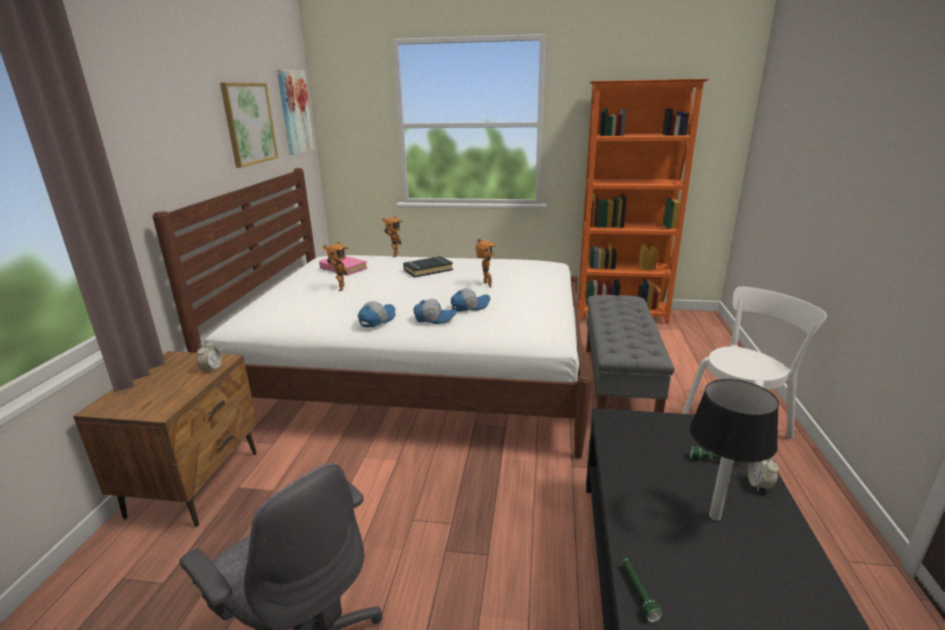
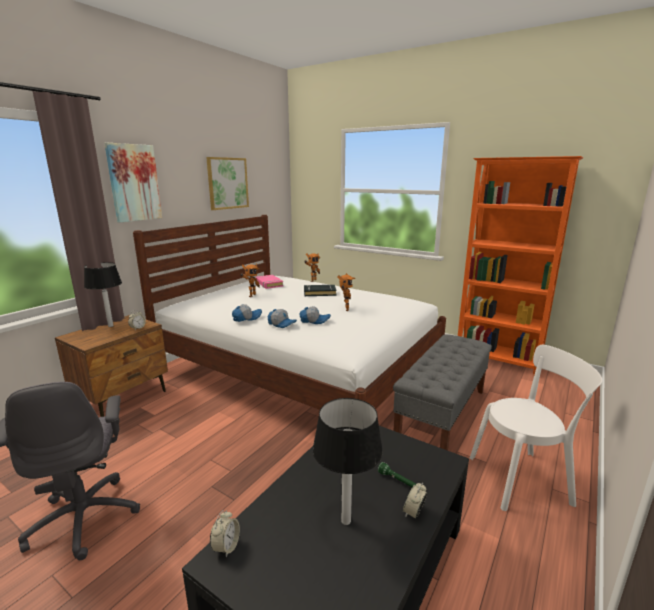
camera: 25 degrees right, 5 degrees down
picture [277,69,315,155] -> picture moved to [104,143,162,223]
green flashlight [622,557,663,622] -> alarm clock [210,510,240,558]
none -> table lamp [84,262,122,327]

